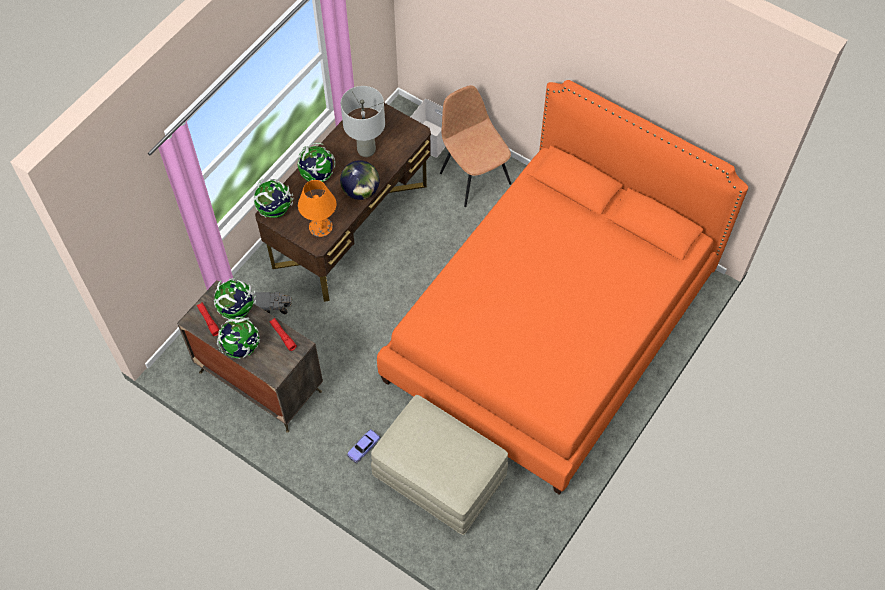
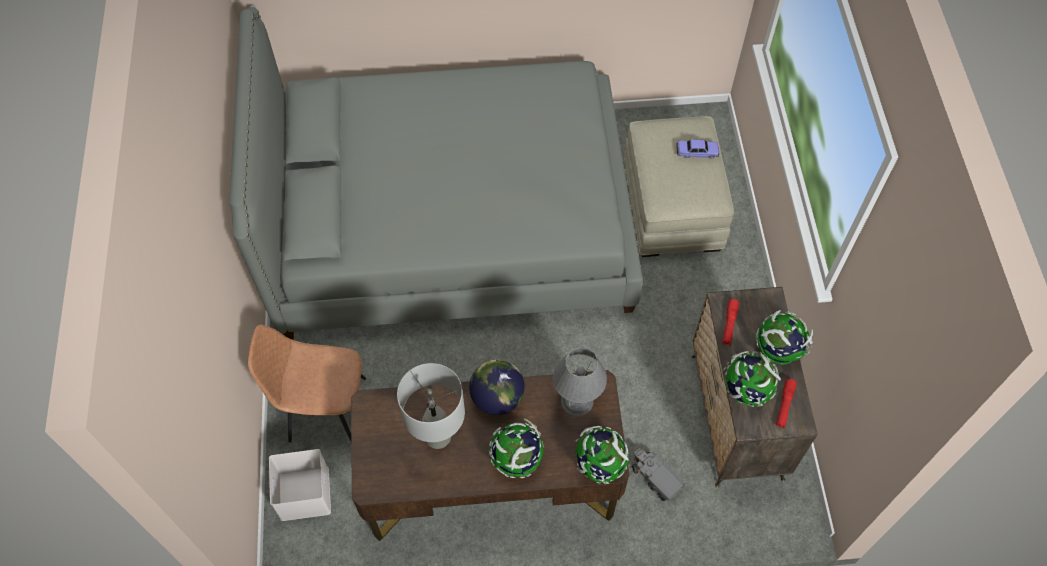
camera: 130 degrees left, 0 degrees up
orange table lamp [298,180,336,237] -> grey table lamp [553,347,607,416]
toy car [347,429,381,463] -> toy car moved to [676,139,719,158]
orange bed [377,80,748,495] -> grey bed [230,7,643,339]
brown chair [440,85,511,207] -> brown chair turned 75 degrees clockwise [248,325,366,443]

